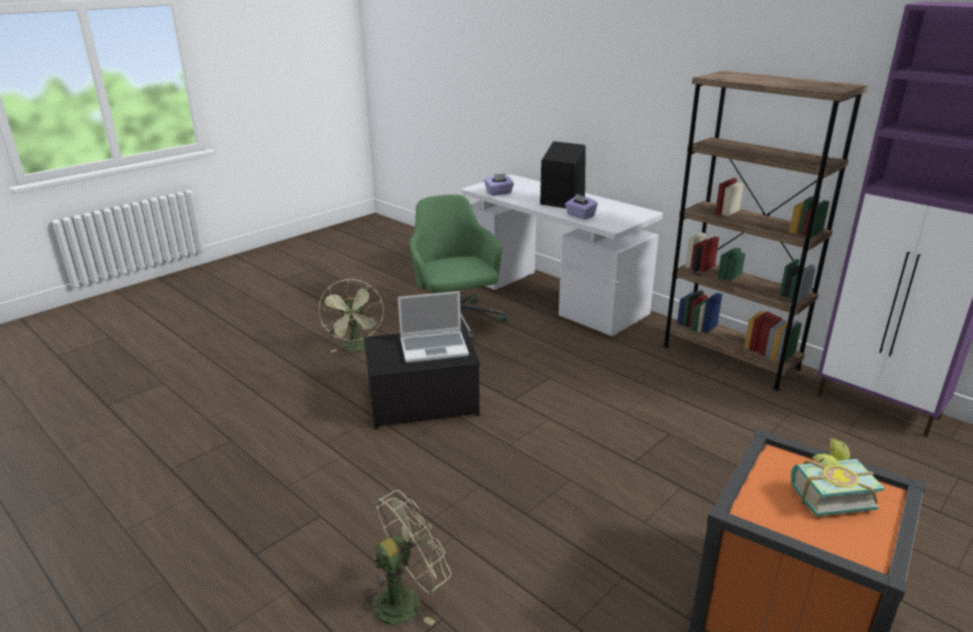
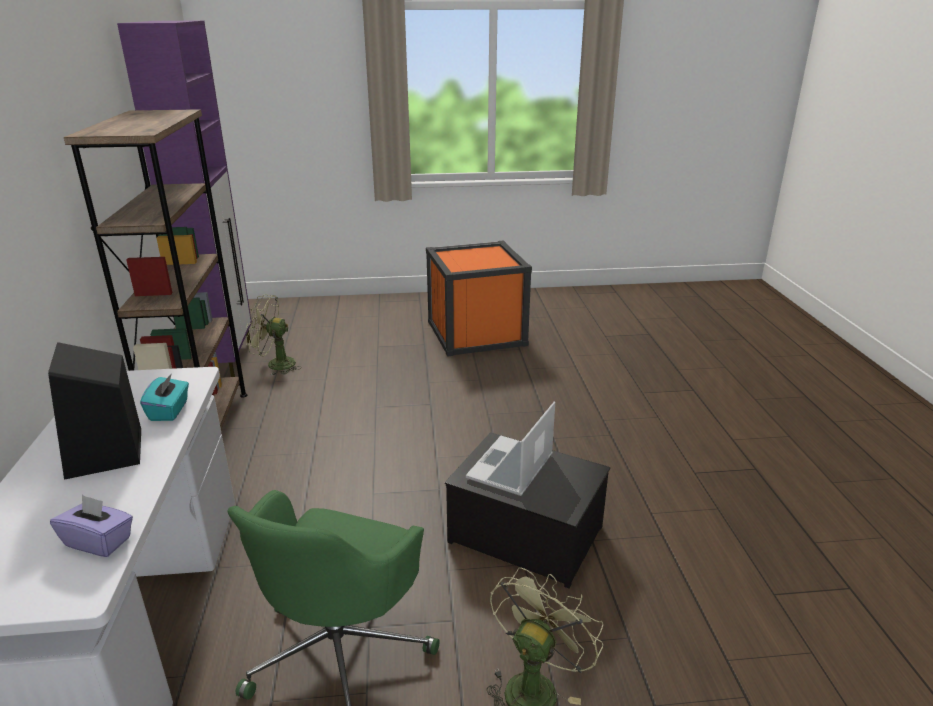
camera: 140 degrees left, 0 degrees up
green fan [357,490,451,625] -> green fan moved to [246,294,302,376]
laptop [398,291,469,363] -> laptop turned 90 degrees counterclockwise [466,402,555,496]
purple tissue box [565,193,598,219] -> turquoise tissue box [140,373,189,421]
book [791,439,884,516] -> none

